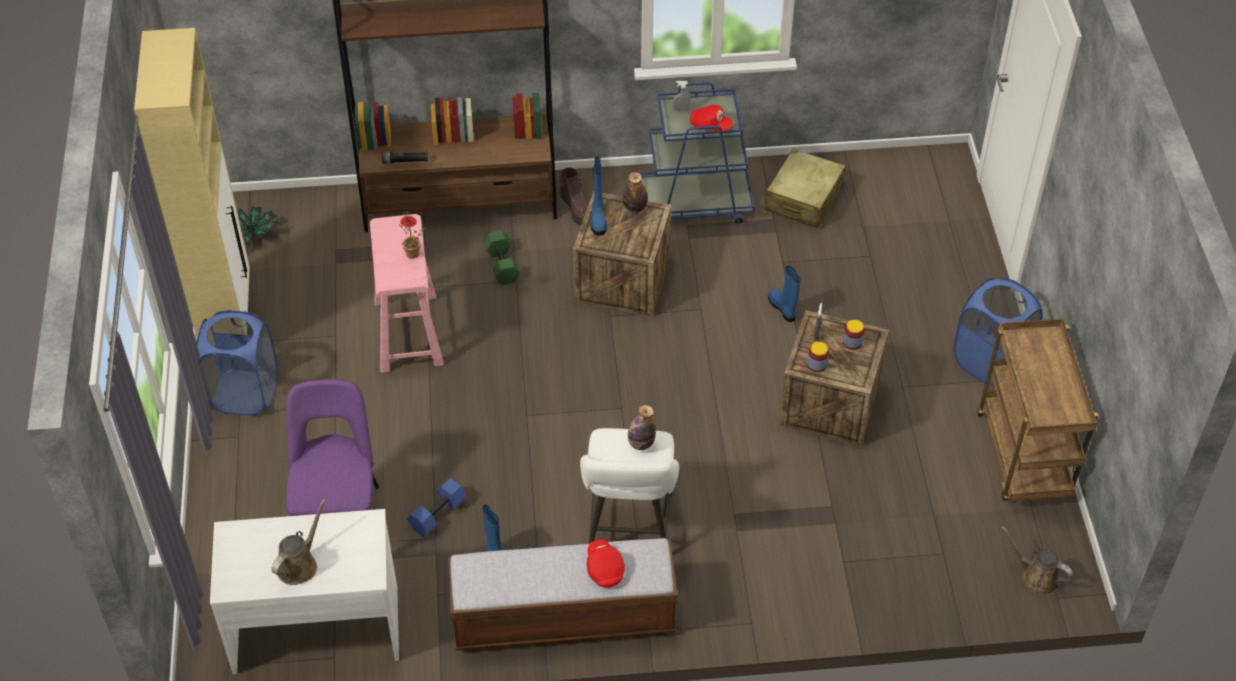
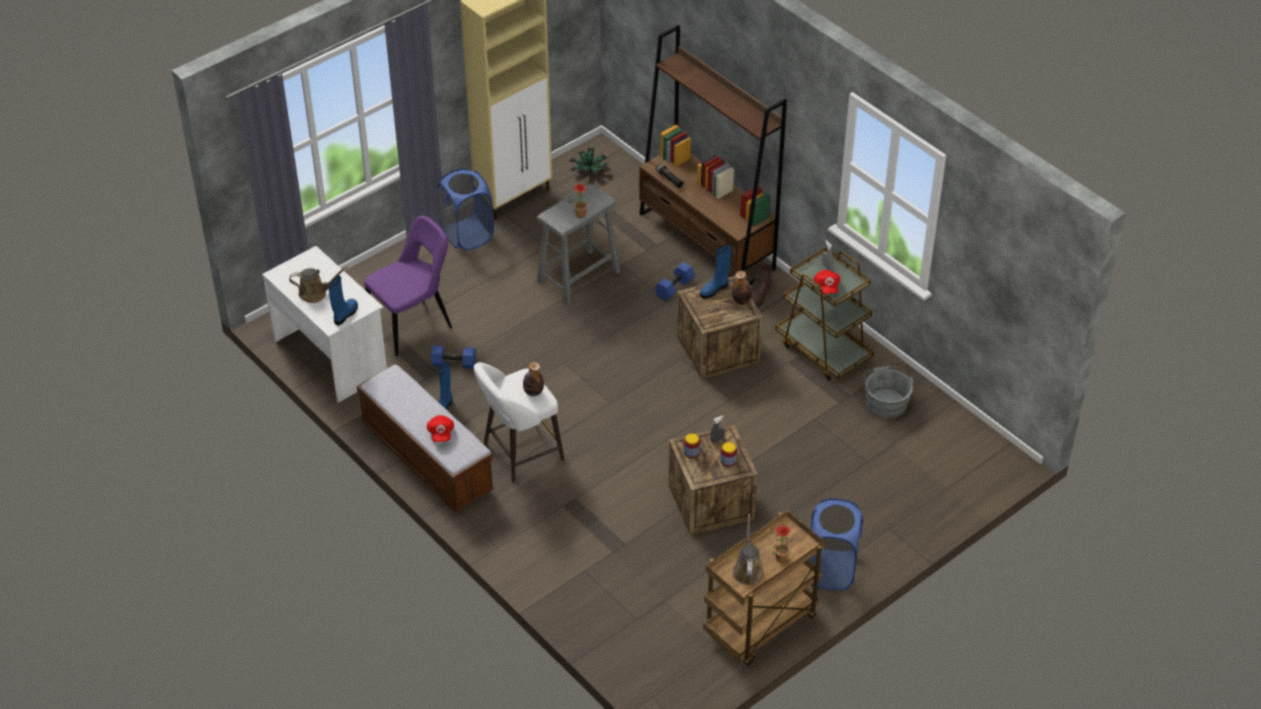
camera: 55 degrees right, 5 degrees down
pink stool [370,214,444,373] -> grey stool [537,184,620,305]
green dumbbell [484,230,520,285] -> blue dumbbell [655,262,695,301]
red cap [587,539,625,587] -> red cap turned 135 degrees clockwise [427,415,454,442]
blue cart [640,82,755,223] -> brown cart [775,247,874,381]
beige suitcase [765,149,845,228] -> grey bucket [863,365,913,418]
blue boot [768,266,800,322] -> blue boot moved to [328,276,358,325]
brown watering can [1002,526,1073,595] -> brown watering can moved to [732,514,763,585]
none -> potted plant [772,525,793,563]

